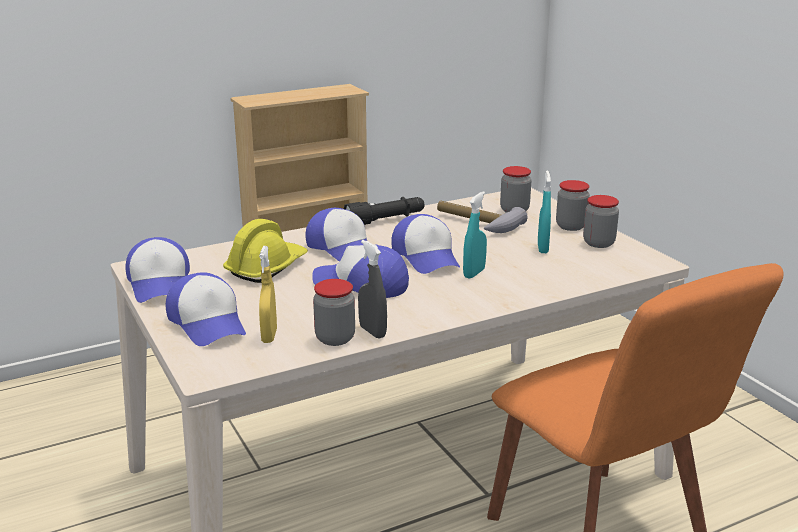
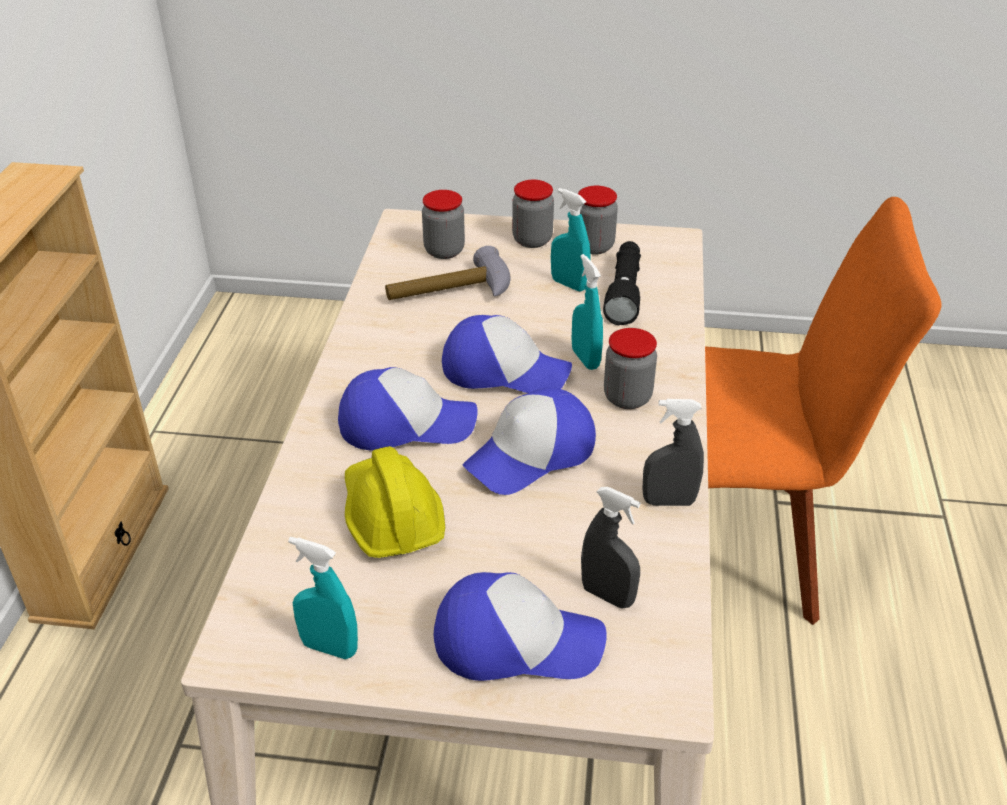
camera: 55 degrees left, 15 degrees up
cap [125,237,190,303] -> turquoise spray bottle [288,537,358,659]
yellow spray bottle [259,246,277,343] -> grey spray bottle [581,487,641,609]
jar [313,279,355,346] -> jar moved to [604,328,657,409]
black flashlight [344,197,425,225] -> black flashlight moved to [603,241,641,326]

